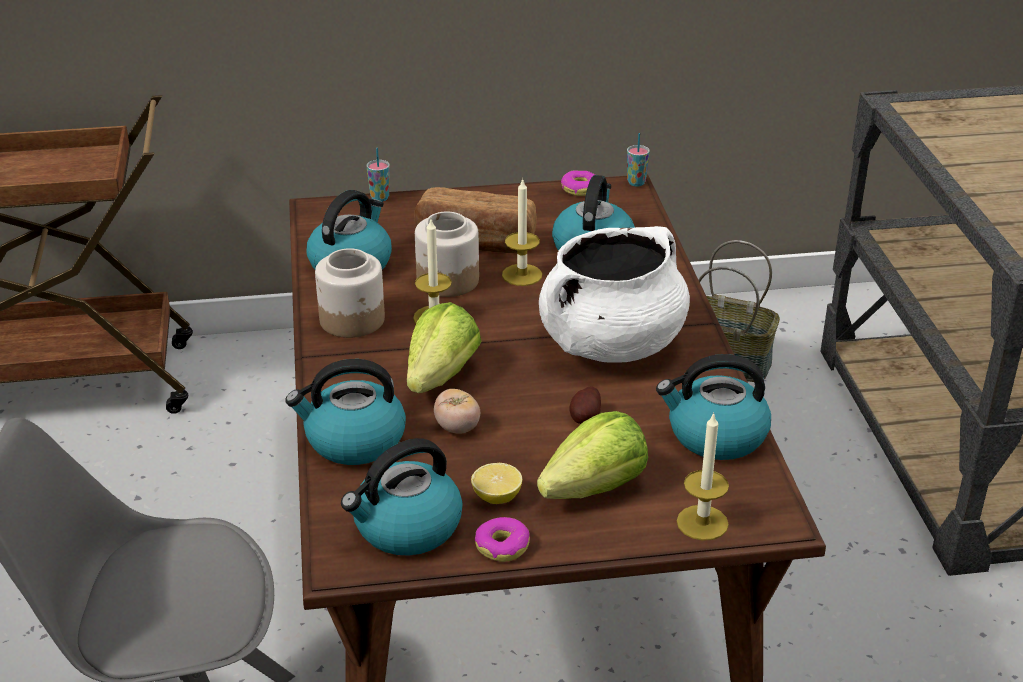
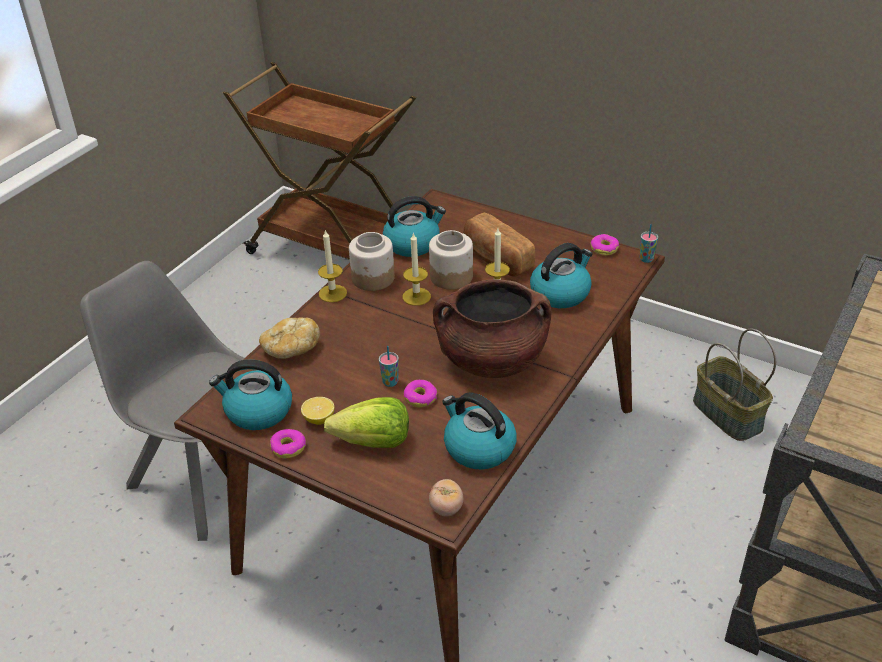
camera: 40 degrees right, 5 degrees up
kettle [285,359,406,465] -> bread [259,317,320,359]
cup [367,148,390,202] -> cup moved to [379,346,399,387]
lettuce [407,302,482,393] -> none
tomato [434,389,480,434] -> tomato moved to [429,479,463,516]
white cooking pot [539,226,690,363] -> brown cooking pot [433,279,552,378]
potato [569,386,601,424] -> donut [404,380,437,408]
candle [677,413,729,541] -> candle moved to [318,229,347,302]

